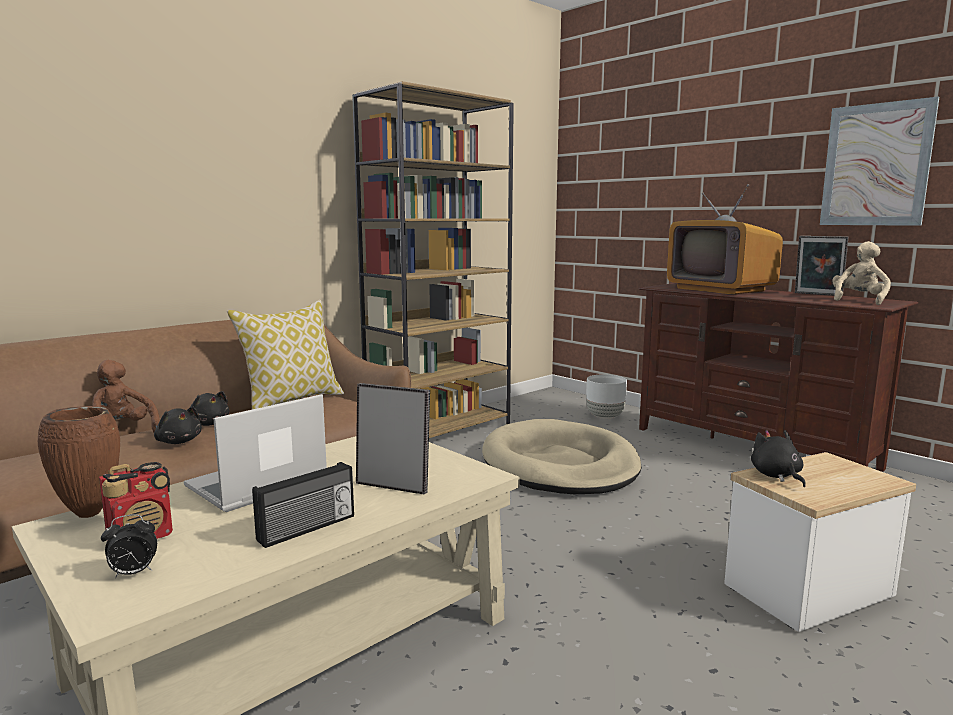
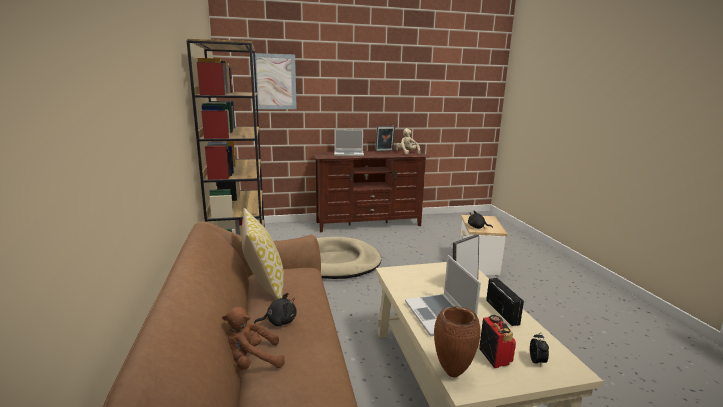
camera: 60 degrees left, 5 degrees up
black plush toy [154,407,202,444] -> none
white planter [586,375,627,419] -> none
television [667,184,783,294] -> laptop [334,129,364,156]
picture [820,96,939,226] -> picture moved to [252,53,297,109]

